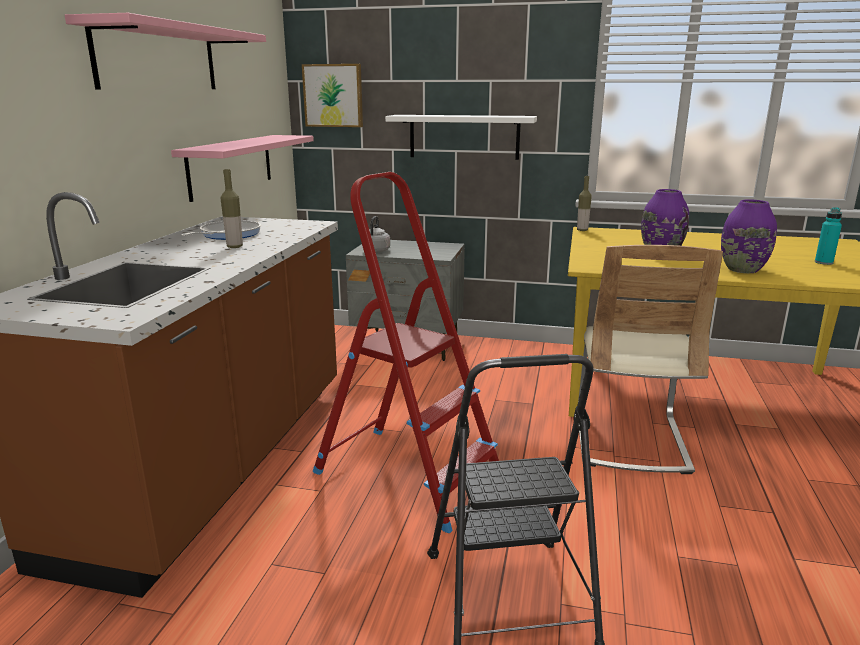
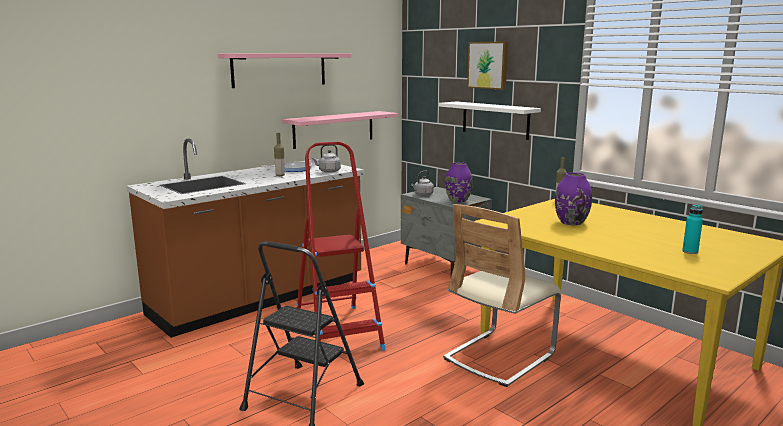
camera: 35 degrees right, 5 degrees down
picture [302,64,363,127] -> picture moved to [467,41,508,90]
purple vase [721,199,777,273] -> purple vase moved to [445,162,473,203]
none -> grey kettle [312,145,341,173]

